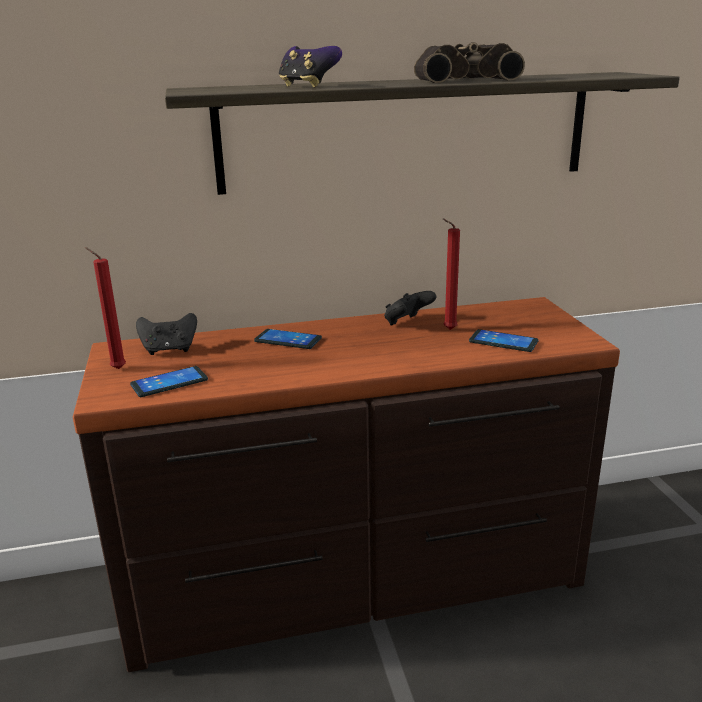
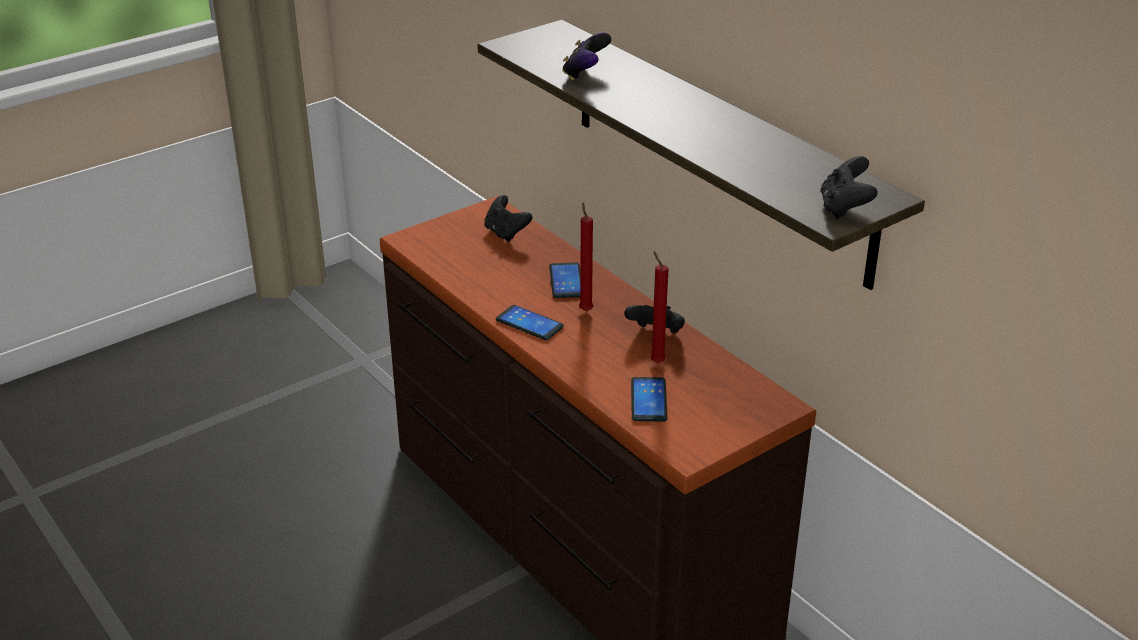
camera: 65 degrees right, 10 degrees up
red candle [84,247,126,369] -> red candle moved to [579,202,593,311]
phone [130,366,208,397] -> phone moved to [496,305,564,340]
binoculars [414,42,525,83] -> none
none -> black game controller [820,156,878,219]

